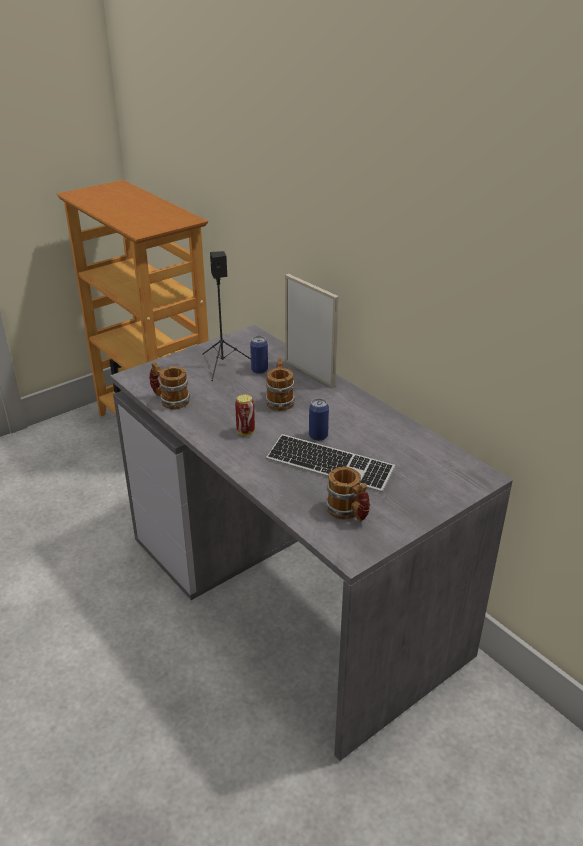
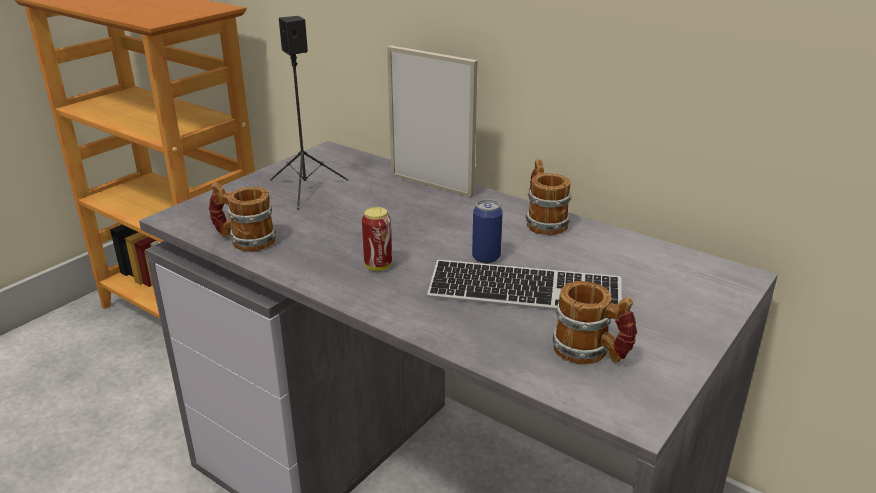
camera: 15 degrees left, 5 degrees down
can [250,336,268,374] -> none
mug [266,357,295,411] -> mug moved to [525,159,572,235]

